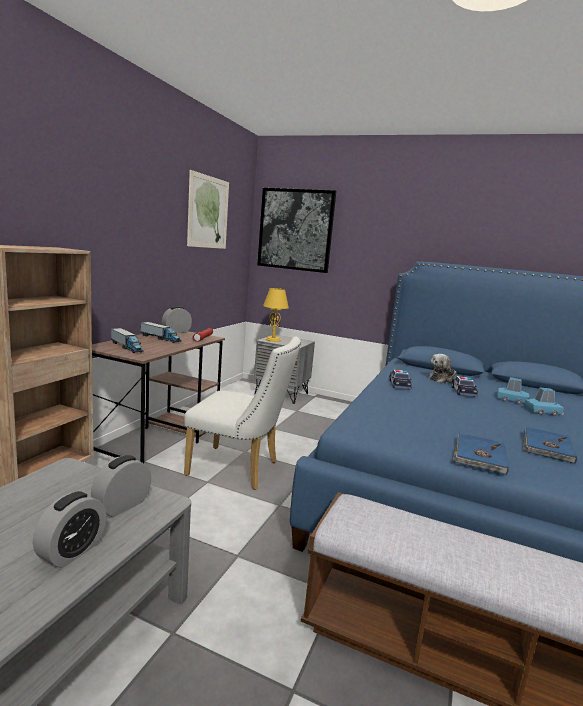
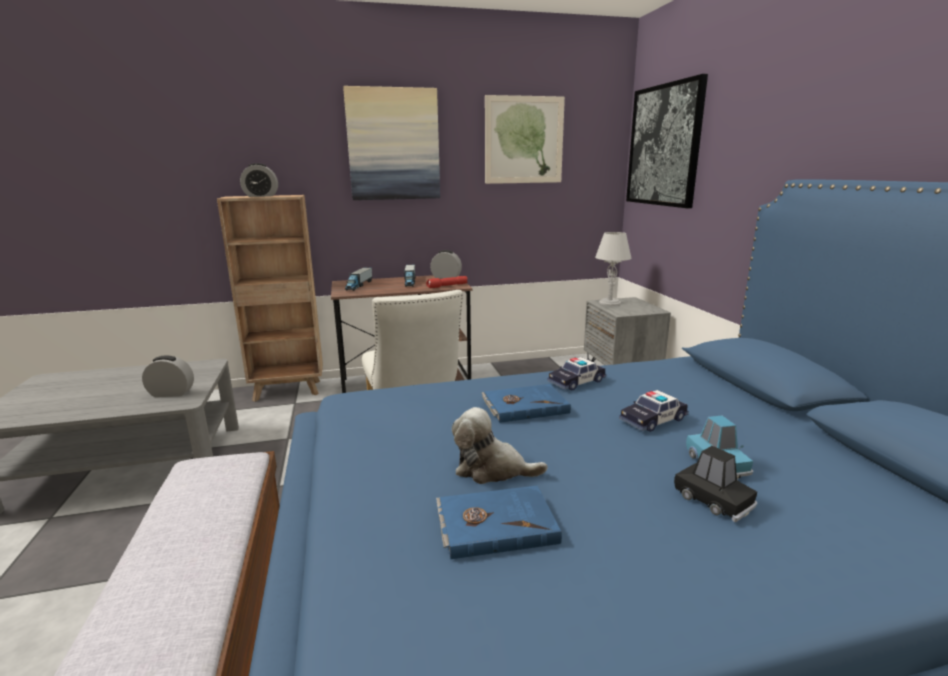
camera: 55 degrees right, 5 degrees up
alarm clock [32,491,107,568] -> alarm clock moved to [240,163,278,197]
yellow table lamp [263,288,289,342] -> grey table lamp [595,232,631,306]
plush toy [429,354,457,383] -> plush toy moved to [452,407,547,484]
blue book [452,433,509,475] -> blue book moved to [482,384,571,423]
blue toy car [525,388,564,416] -> black toy car [674,446,758,522]
none -> picture [343,86,440,200]

